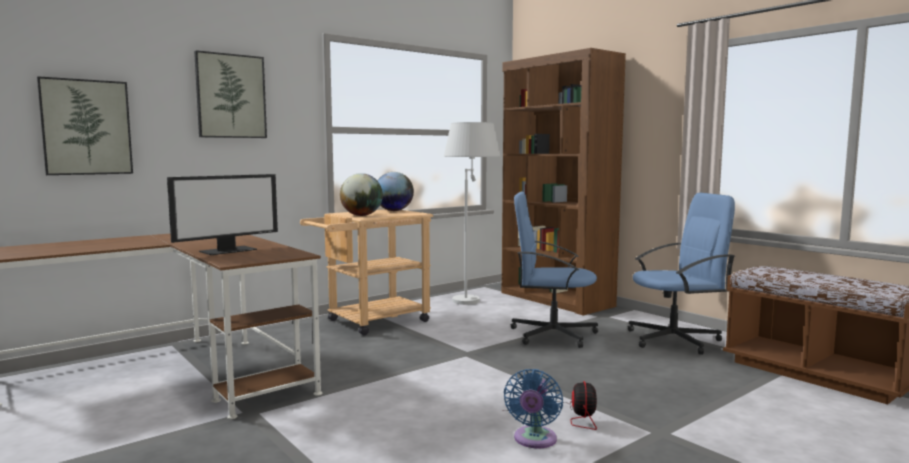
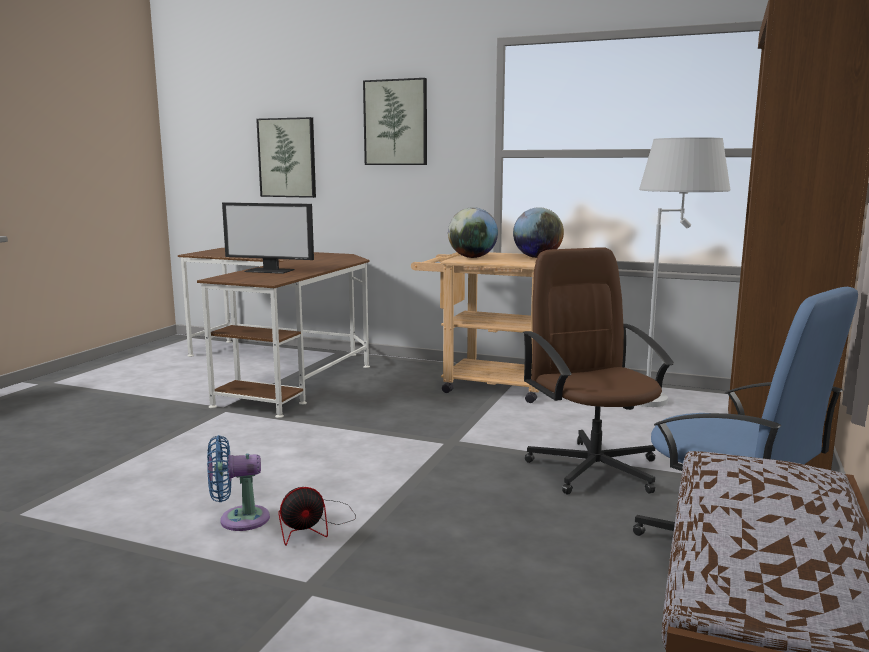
camera: 60 degrees right, 5 degrees up
blue office chair [511,192,598,348] -> brown office chair [522,247,674,495]

